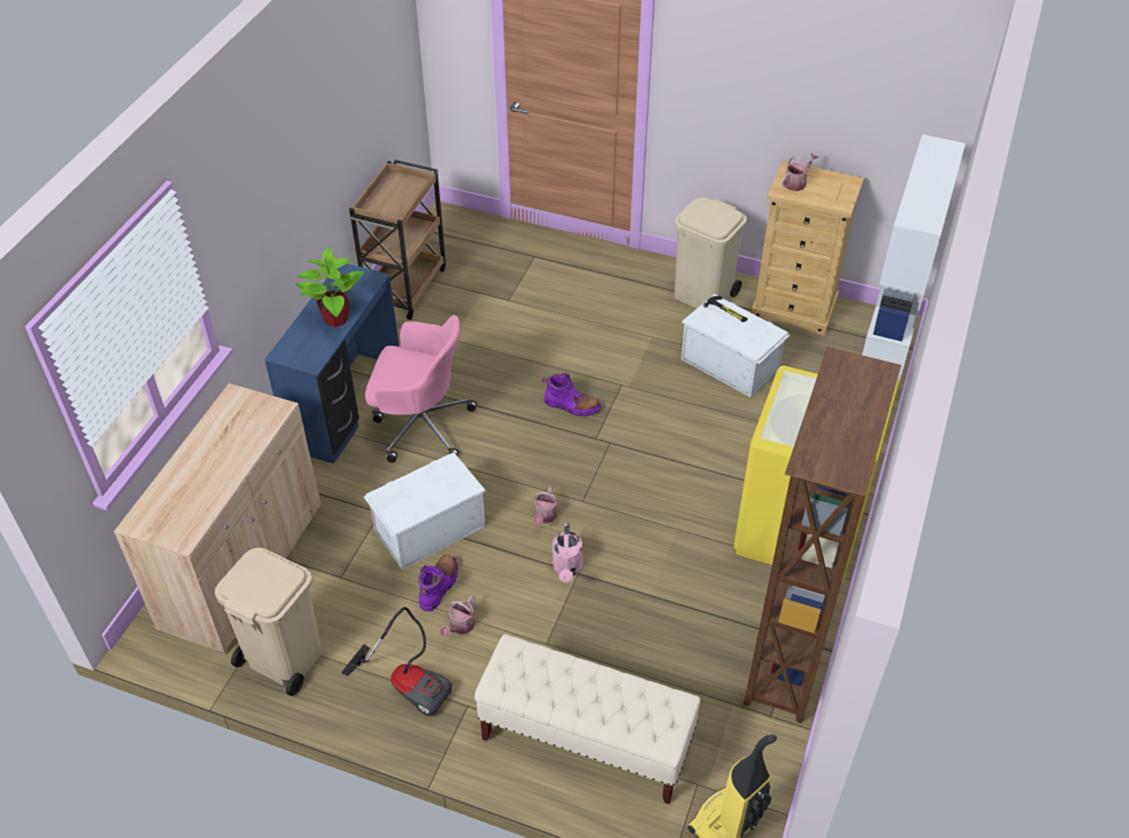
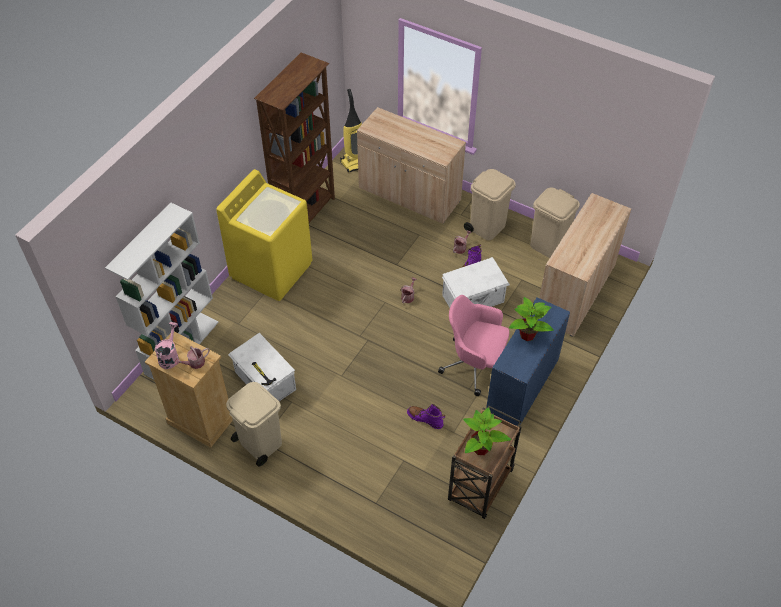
camera: 170 degrees left, 5 degrees up
vacuum cleaner [342,607,452,716] -> beige trash can [464,169,516,240]
beige bench [475,634,701,804] -> beige cabinet [357,107,466,224]
purple boot [542,373,601,417] -> purple boot moved to [407,404,445,429]
pink watering can [552,523,583,583] -> pink watering can moved to [155,322,179,369]
none -> potted plant [463,407,511,455]

